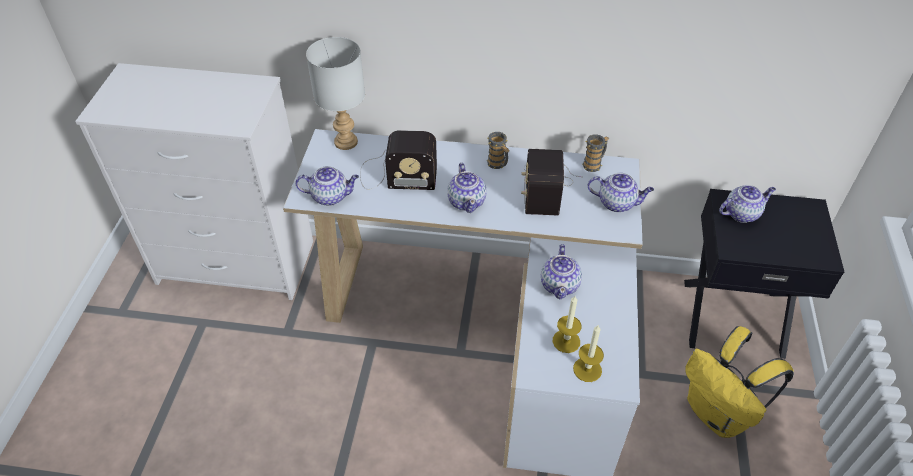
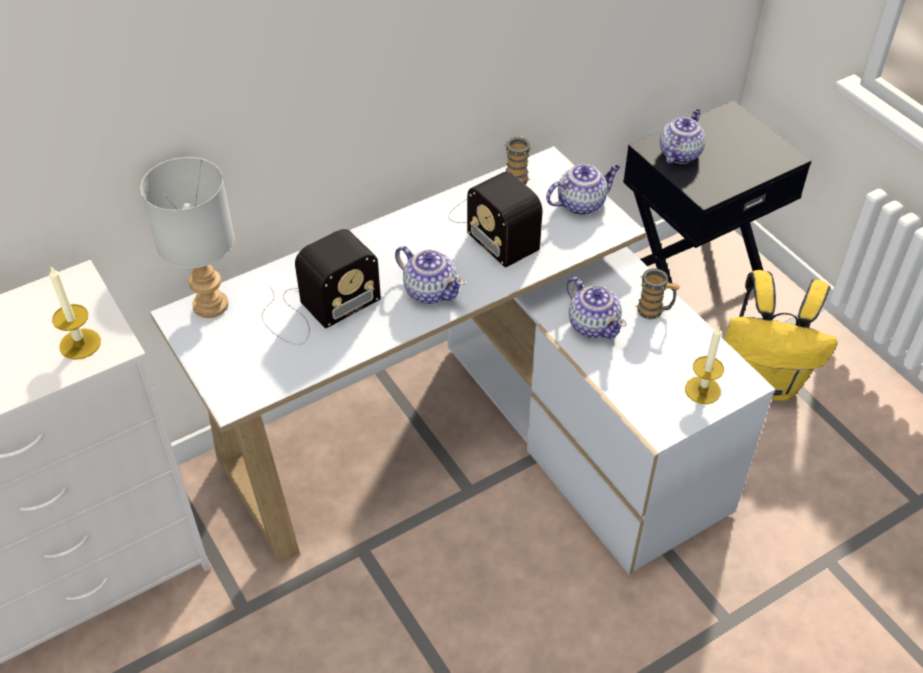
camera: 40 degrees left, 0 degrees up
teapot [295,166,359,206] -> none
mug [487,132,509,169] -> mug moved to [636,268,680,319]
candle [553,296,582,353] -> candle moved to [49,267,101,360]

